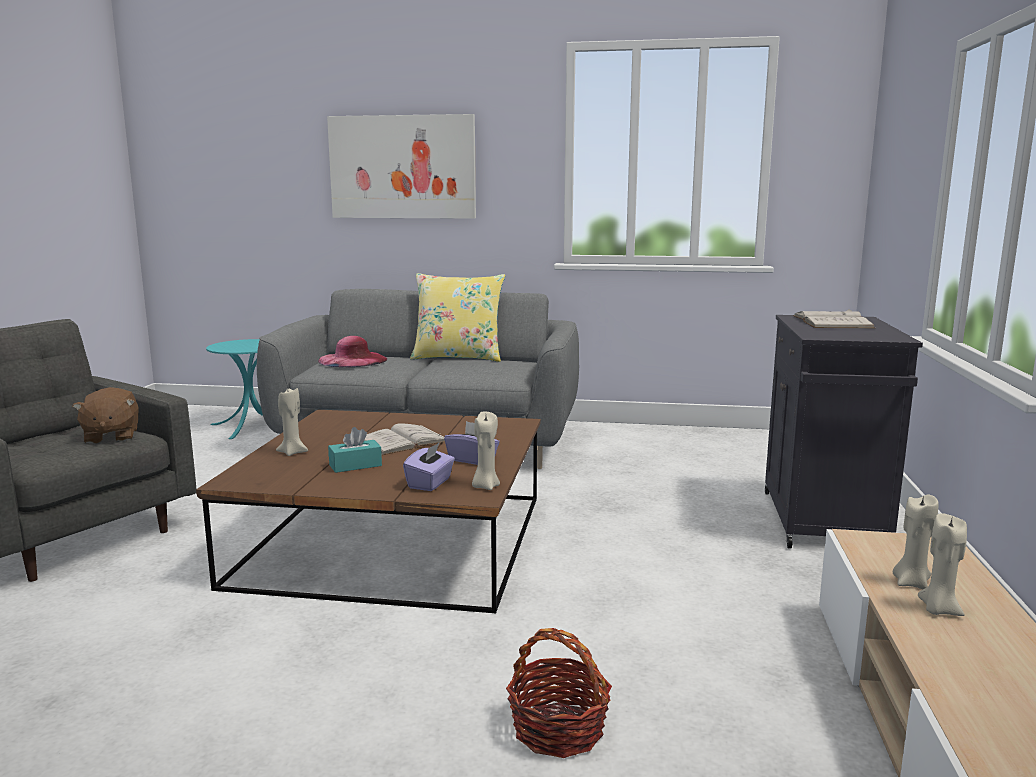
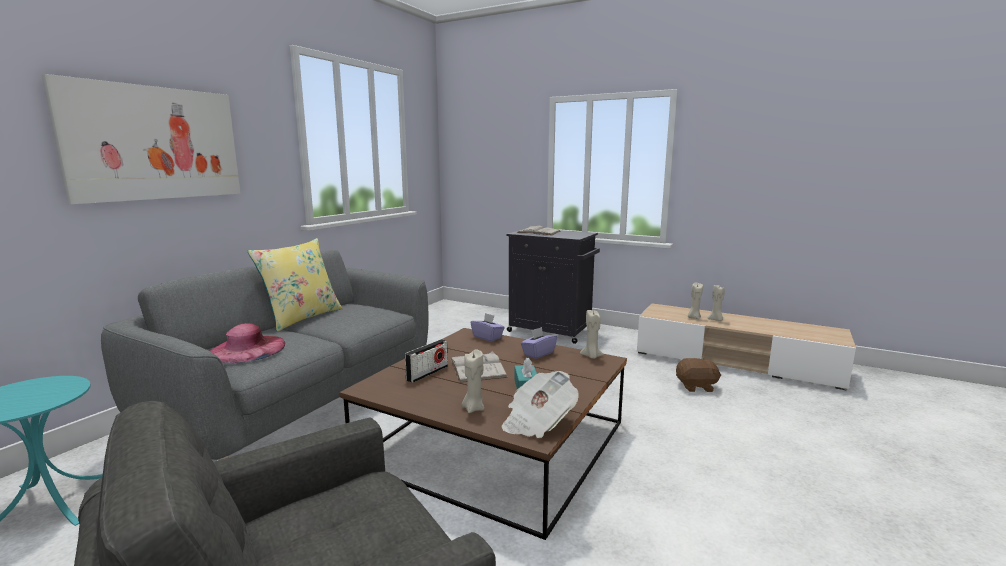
camera: 70 degrees left, 0 degrees up
brown plush toy [72,387,138,444] -> brown plush toy moved to [676,358,721,392]
purple tissue box [403,442,455,491] -> purple tissue box moved to [471,313,505,342]
basket [506,628,612,758] -> none
none -> radio [405,339,448,383]
none -> newspaper [502,371,579,438]

